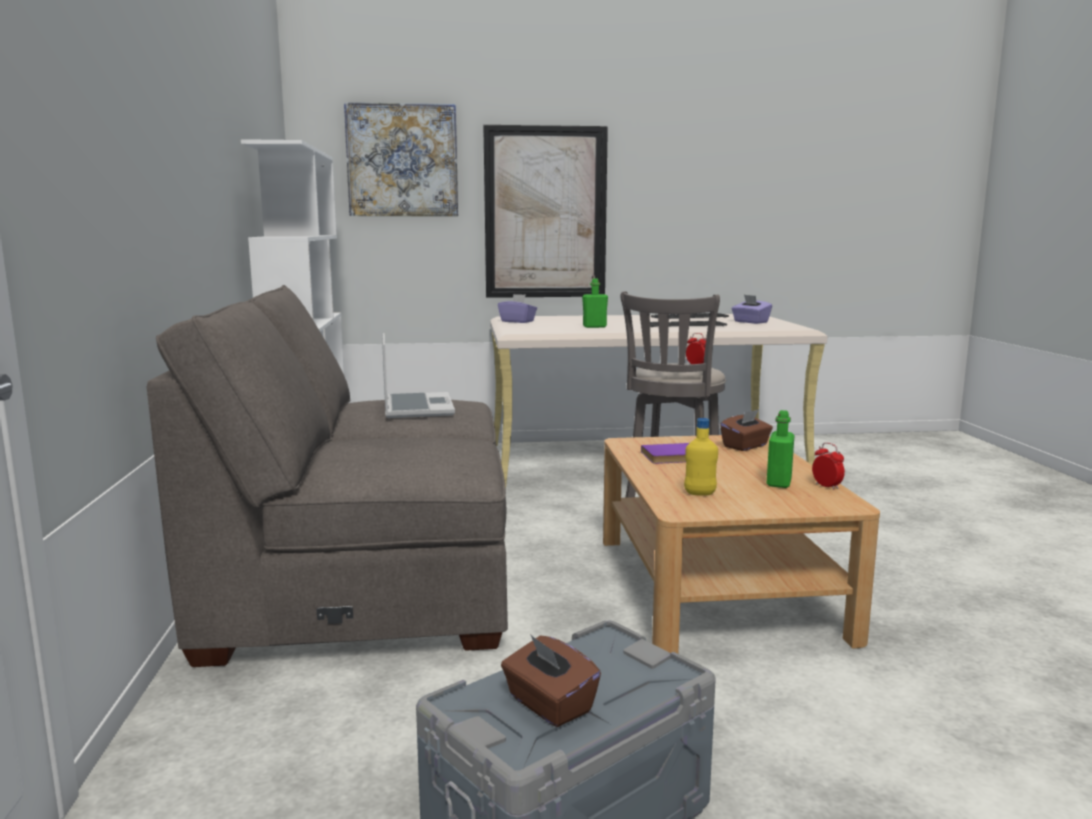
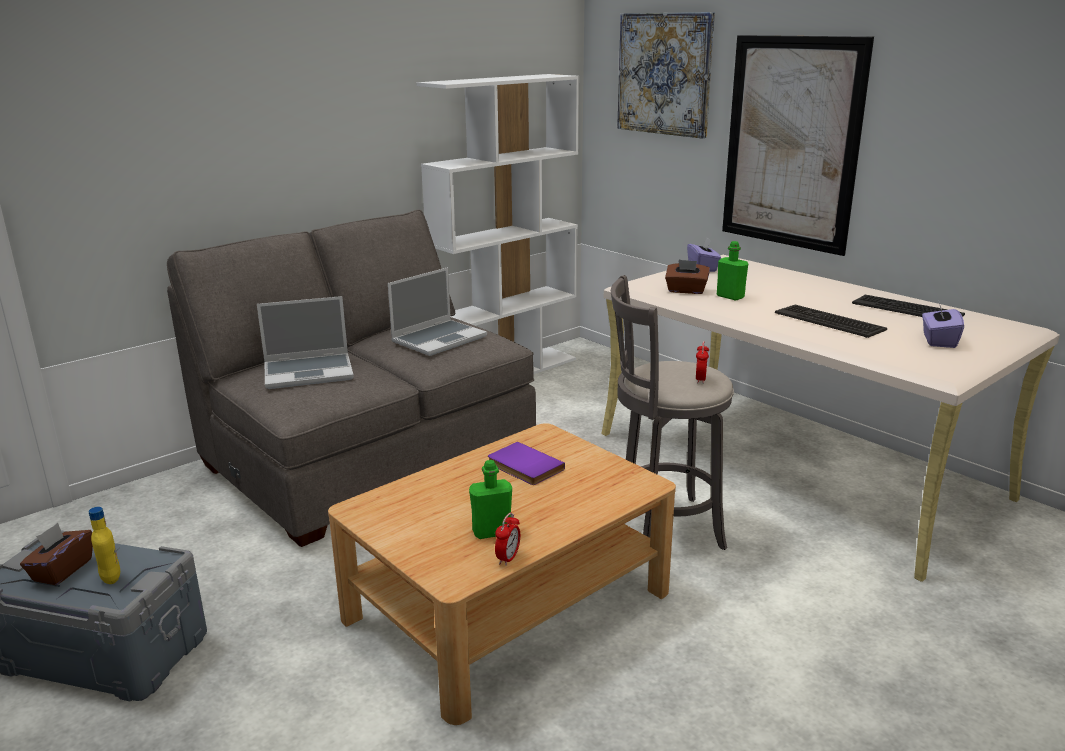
camera: 55 degrees right, 10 degrees up
yellow bottle [684,418,718,496] -> yellow bottle moved to [89,507,120,584]
brown tissue box [720,409,773,451] -> brown tissue box moved to [665,260,710,294]
none -> laptop [257,296,354,389]

